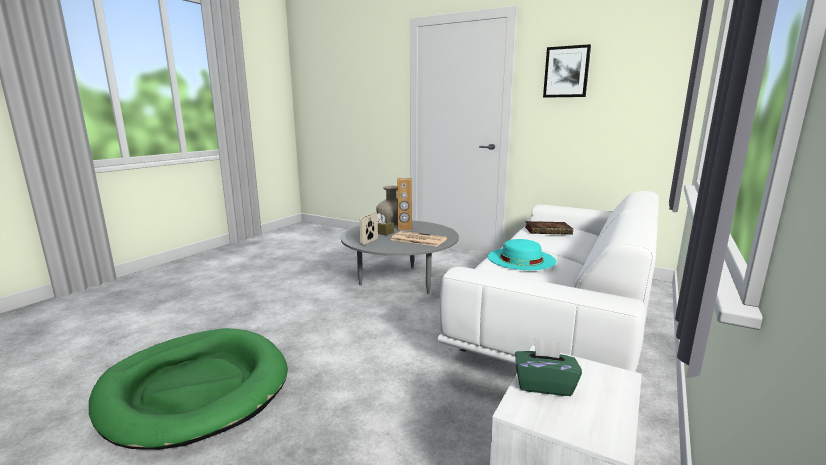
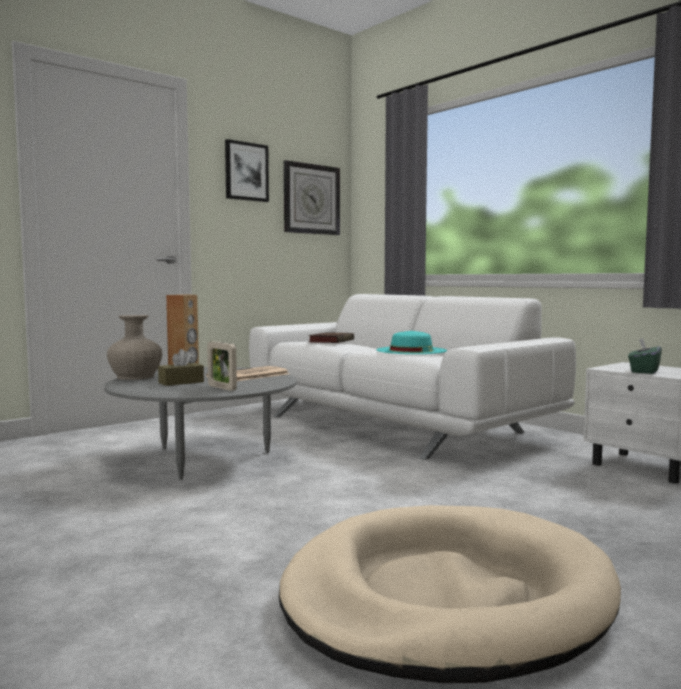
camera: 70 degrees left, 10 degrees down
green dog bed [89,328,288,450] -> beige dog bed [279,505,621,683]
none -> wall clock [284,160,340,235]

